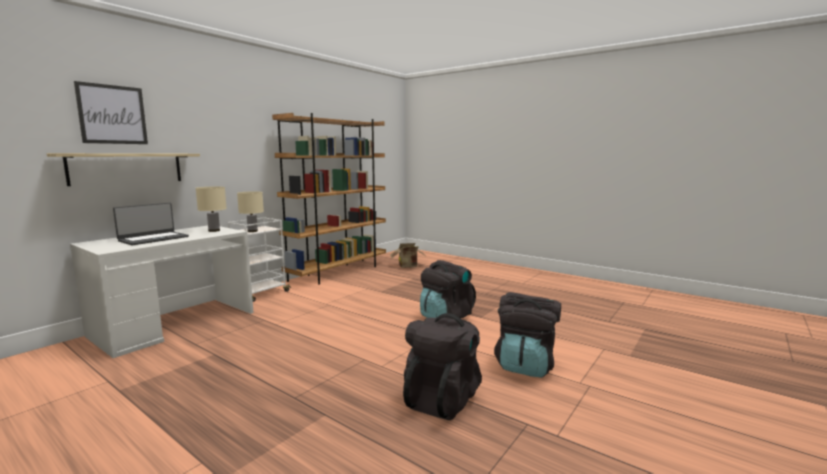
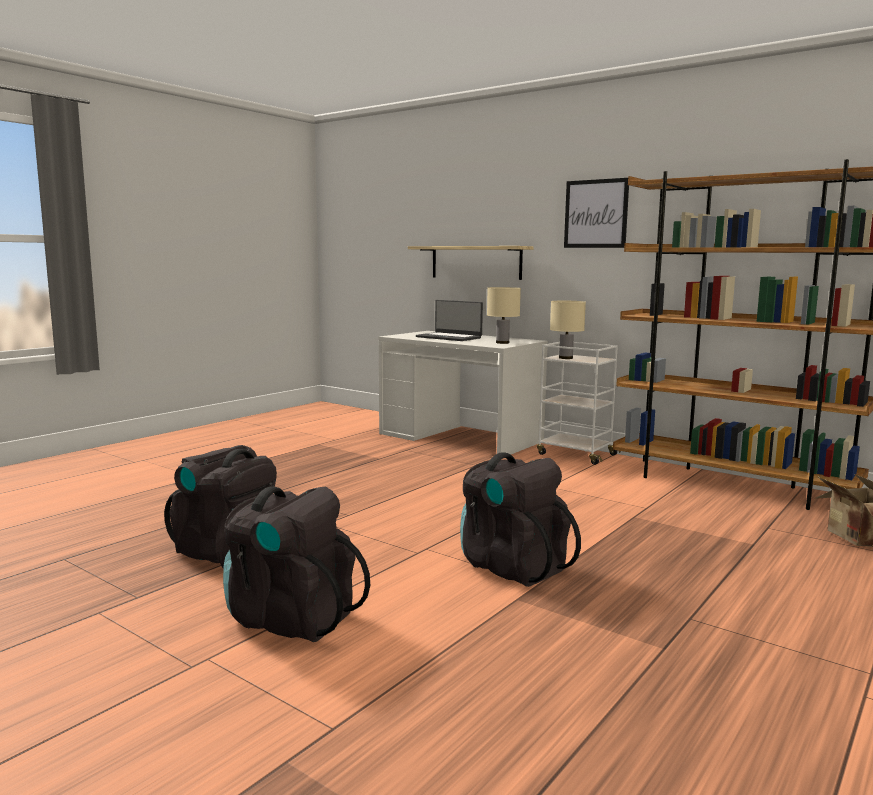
camera: 90 degrees right, 0 degrees up
picture [74,81,148,144] -> picture moved to [564,178,629,248]

